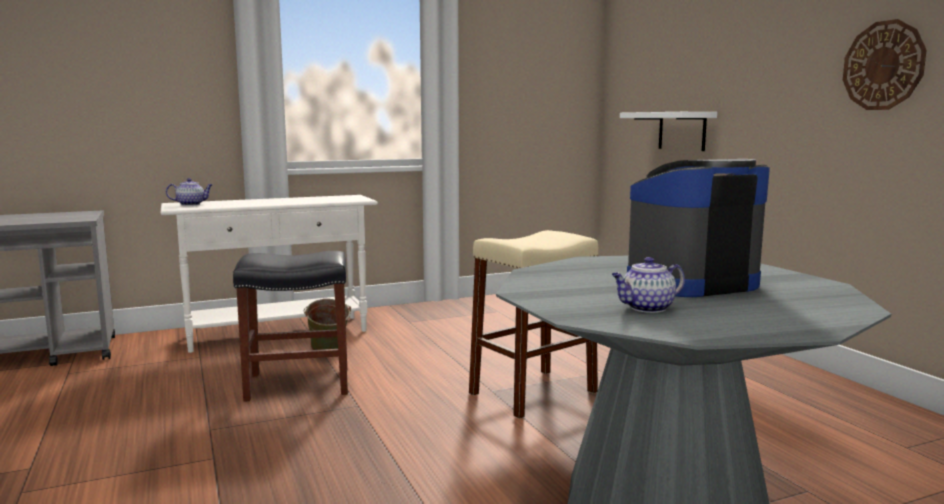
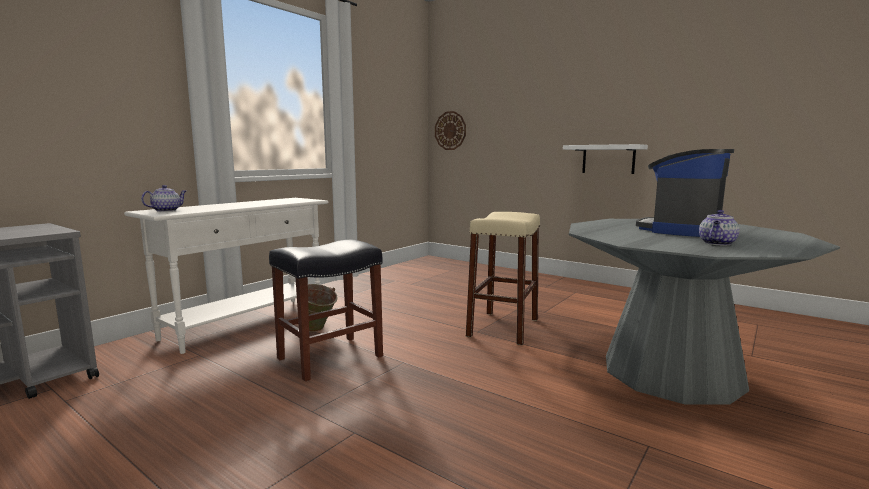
camera: 30 degrees left, 0 degrees up
white shelf [620,112,717,151] -> white shelf moved to [563,144,648,174]
wall clock [843,19,927,110] -> wall clock moved to [435,111,466,150]

